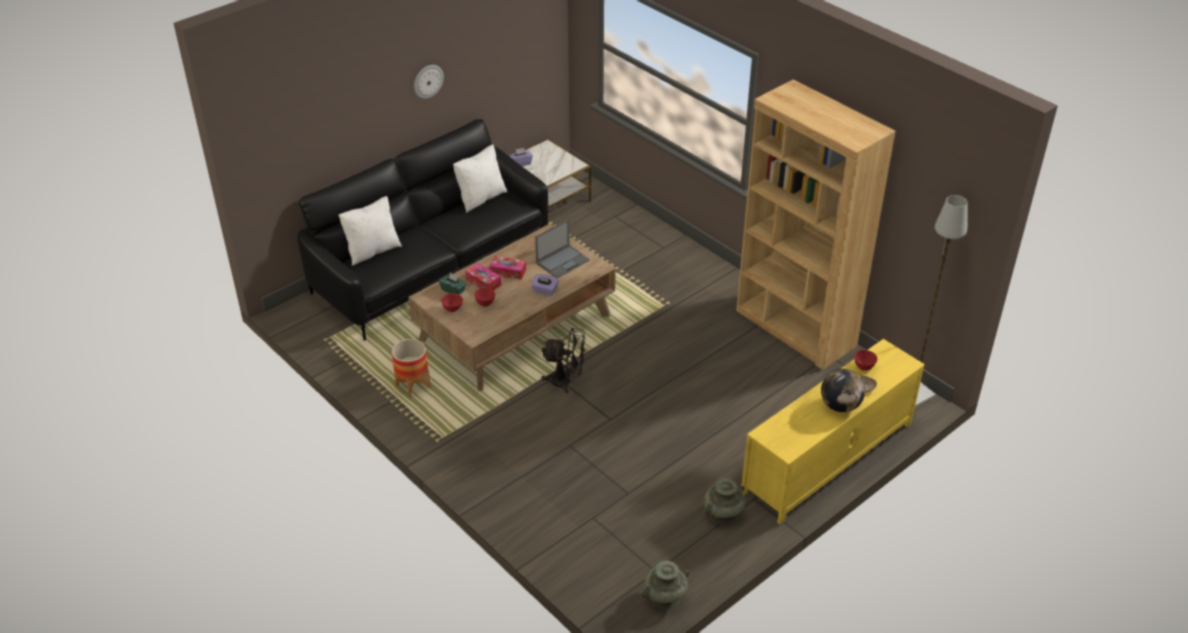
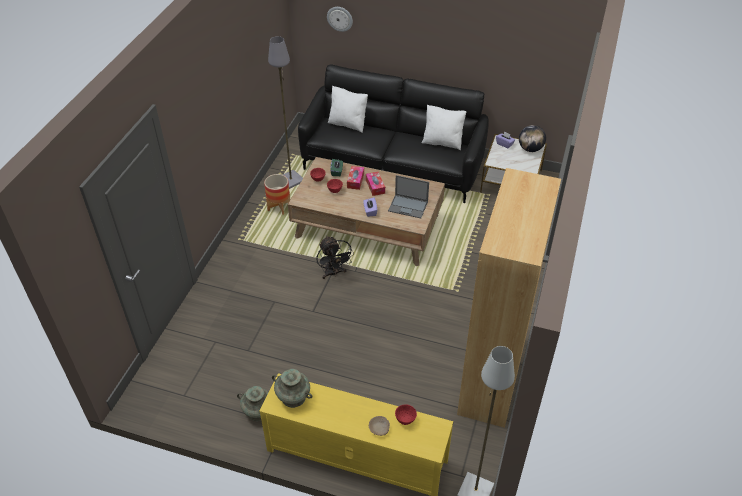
camera: 60 degrees right, 5 degrees up
wall clock [414,65,444,99] -> wall clock moved to [327,7,353,32]
turquoise vase [641,561,689,609] -> turquoise vase moved to [272,369,313,408]
globe [821,369,865,412] -> globe moved to [519,125,546,152]
none -> grey floor lamp [268,36,303,189]

